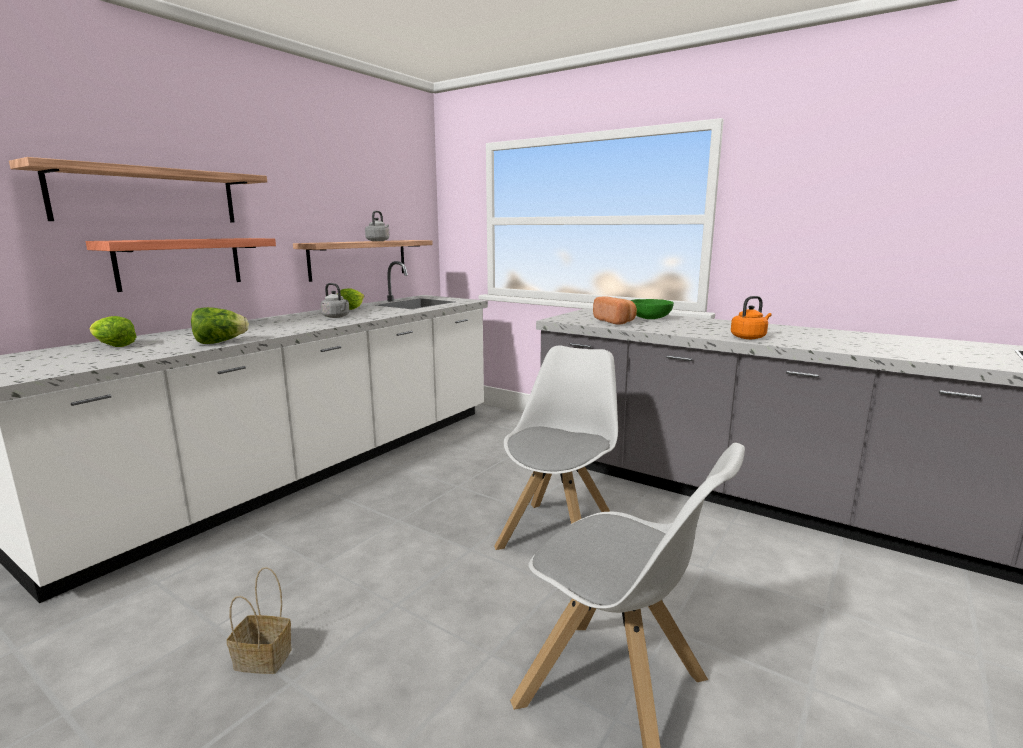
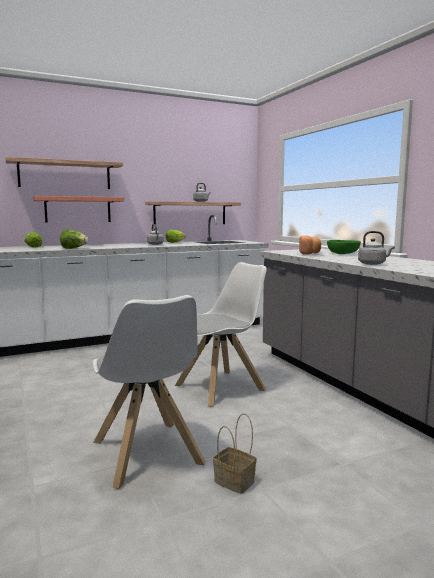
camera: 30 degrees right, 5 degrees down
basket [227,567,292,674] -> basket moved to [213,413,256,494]
orange kettle [731,296,772,339] -> grey kettle [358,231,395,265]

